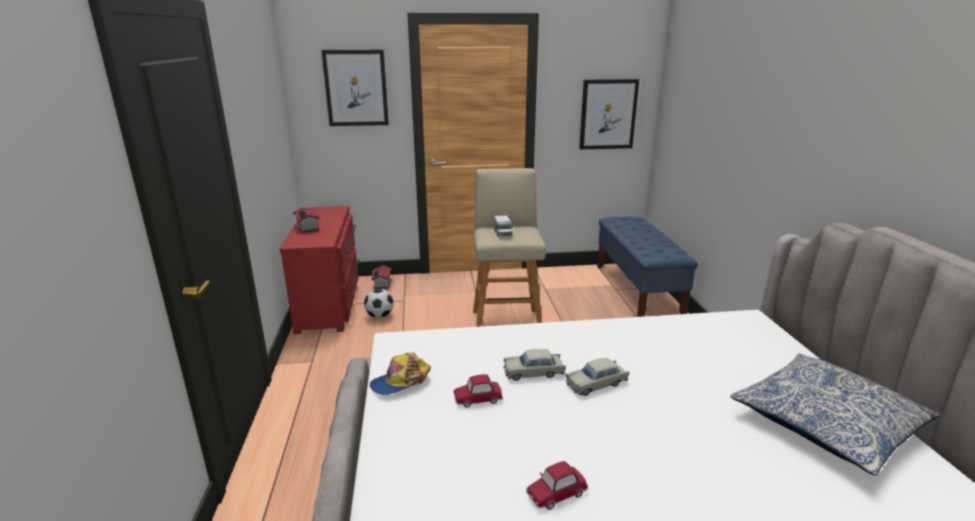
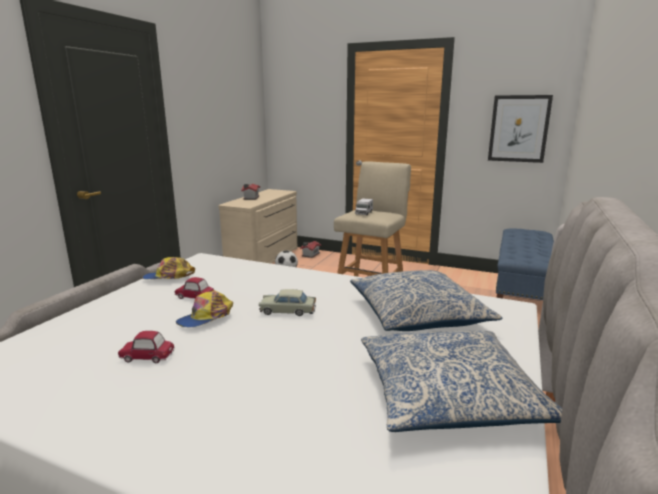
camera: 30 degrees right, 5 degrees down
red dresser [280,206,359,335] -> beige dresser [218,189,297,264]
picture [321,50,389,126] -> none
beige toy car [504,349,566,381] -> none
none -> cap [176,290,233,328]
none -> pillow [350,270,502,331]

